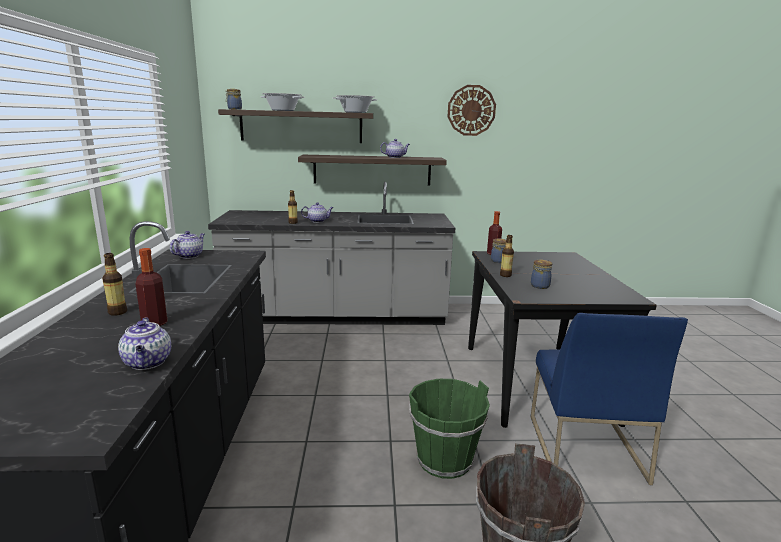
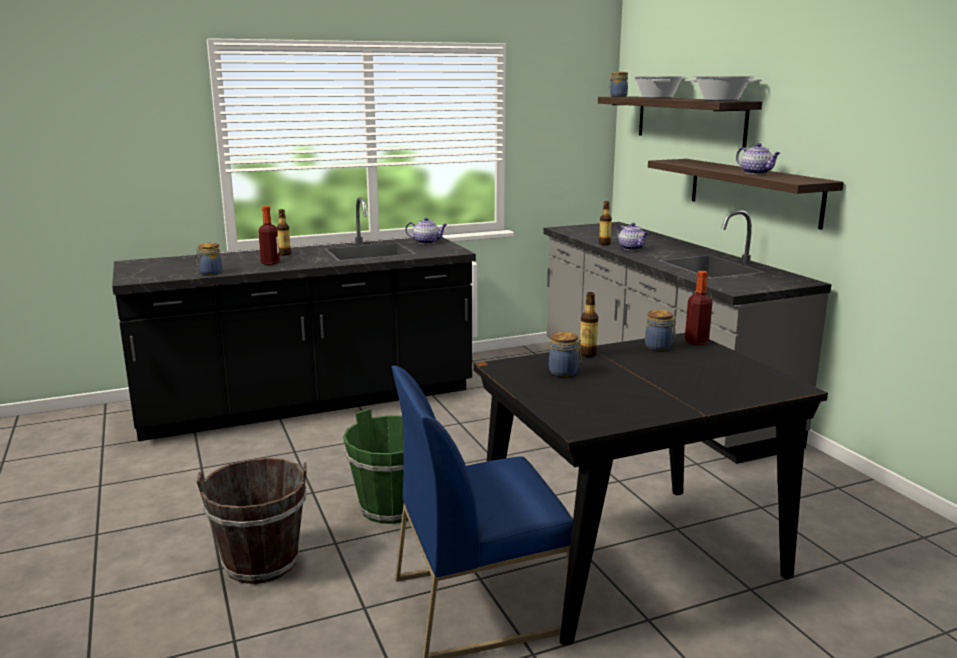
camera: 70 degrees right, 0 degrees up
teapot [118,317,171,370] -> jar [196,243,222,275]
wall clock [447,85,496,136] -> none

